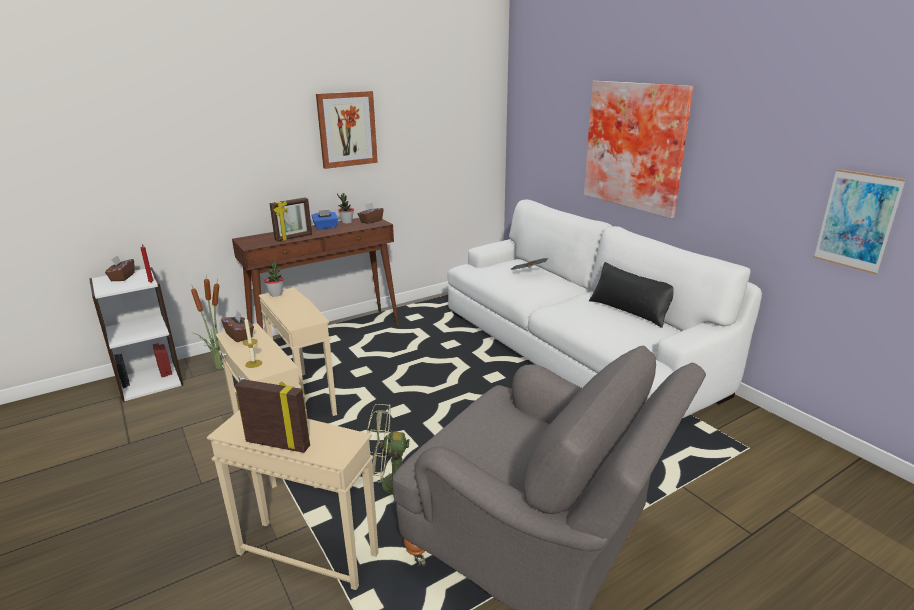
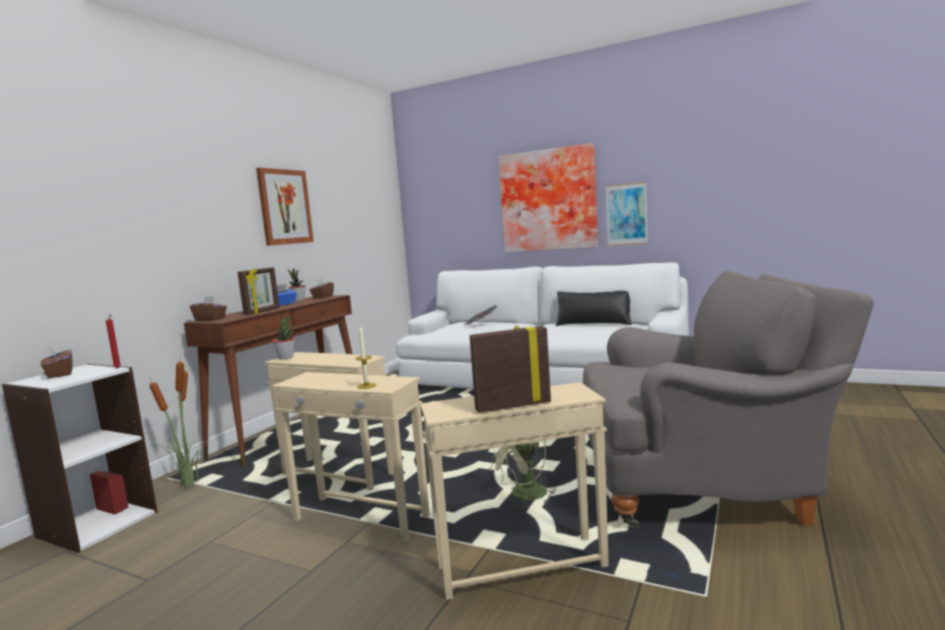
camera: 30 degrees left, 15 degrees down
brown tissue box [221,311,254,342] -> brown tissue box moved to [190,296,227,321]
picture [813,169,906,275] -> picture moved to [606,182,648,246]

